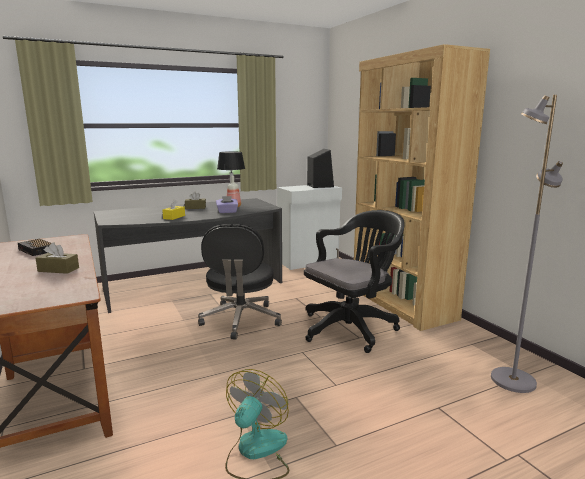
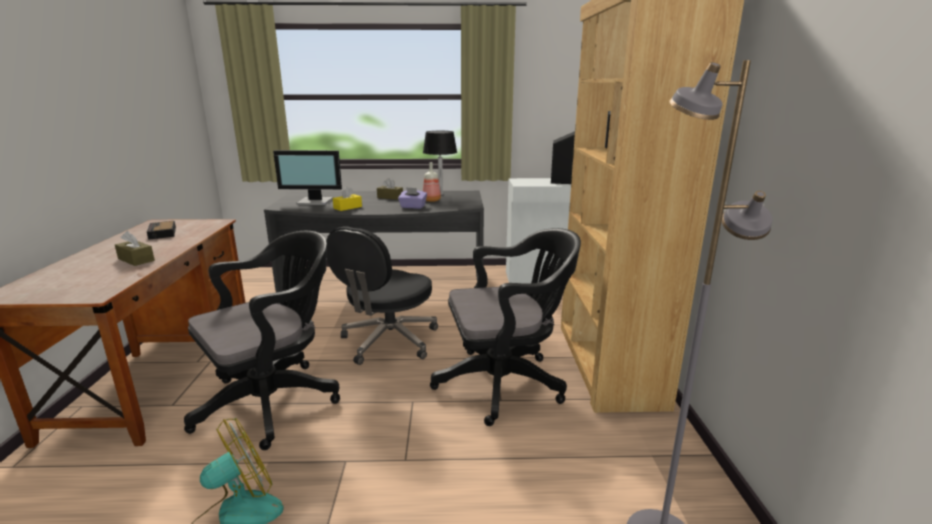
camera: 25 degrees right, 5 degrees up
none -> black office chair [184,231,340,450]
none -> monitor [273,150,342,205]

